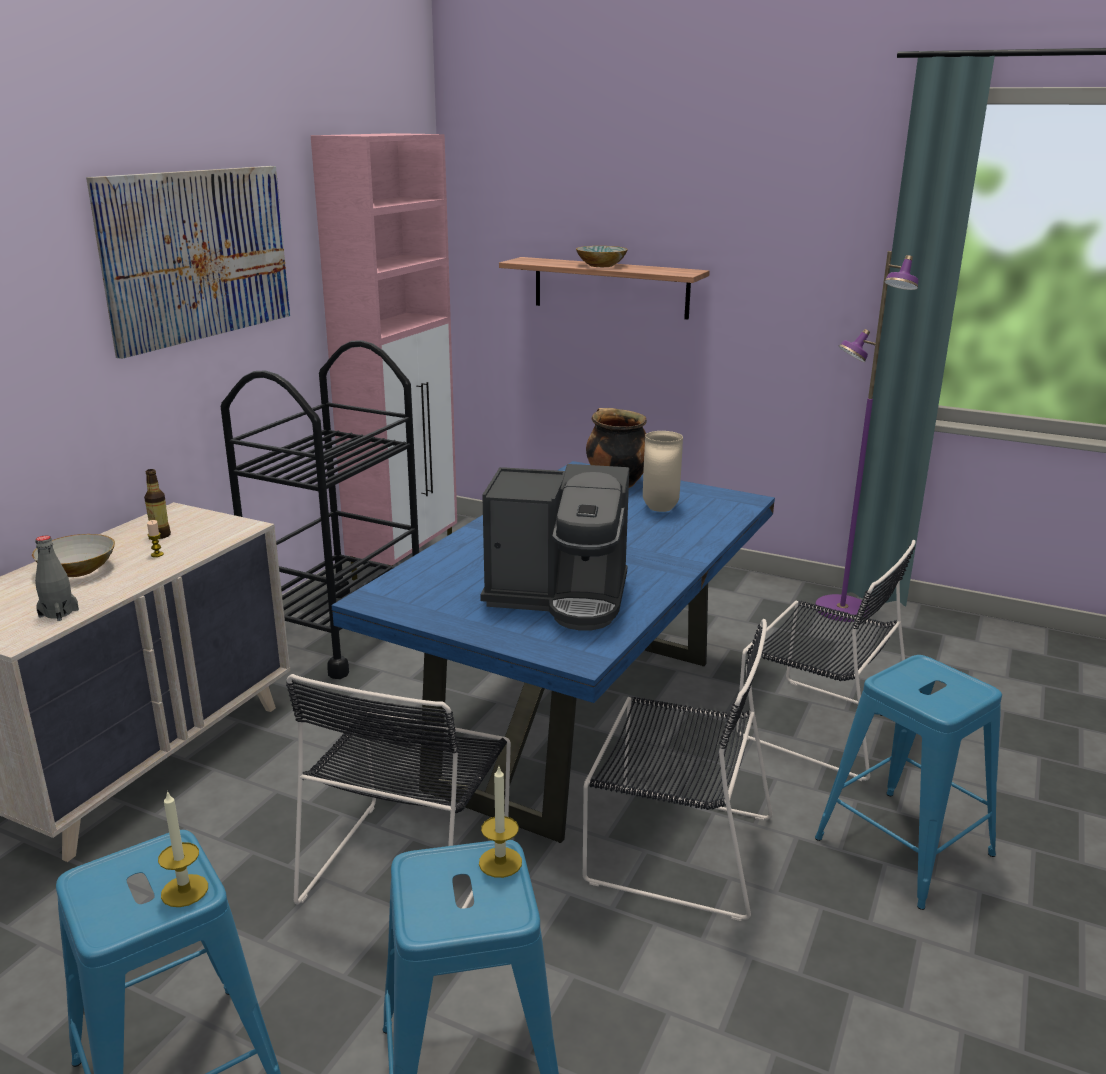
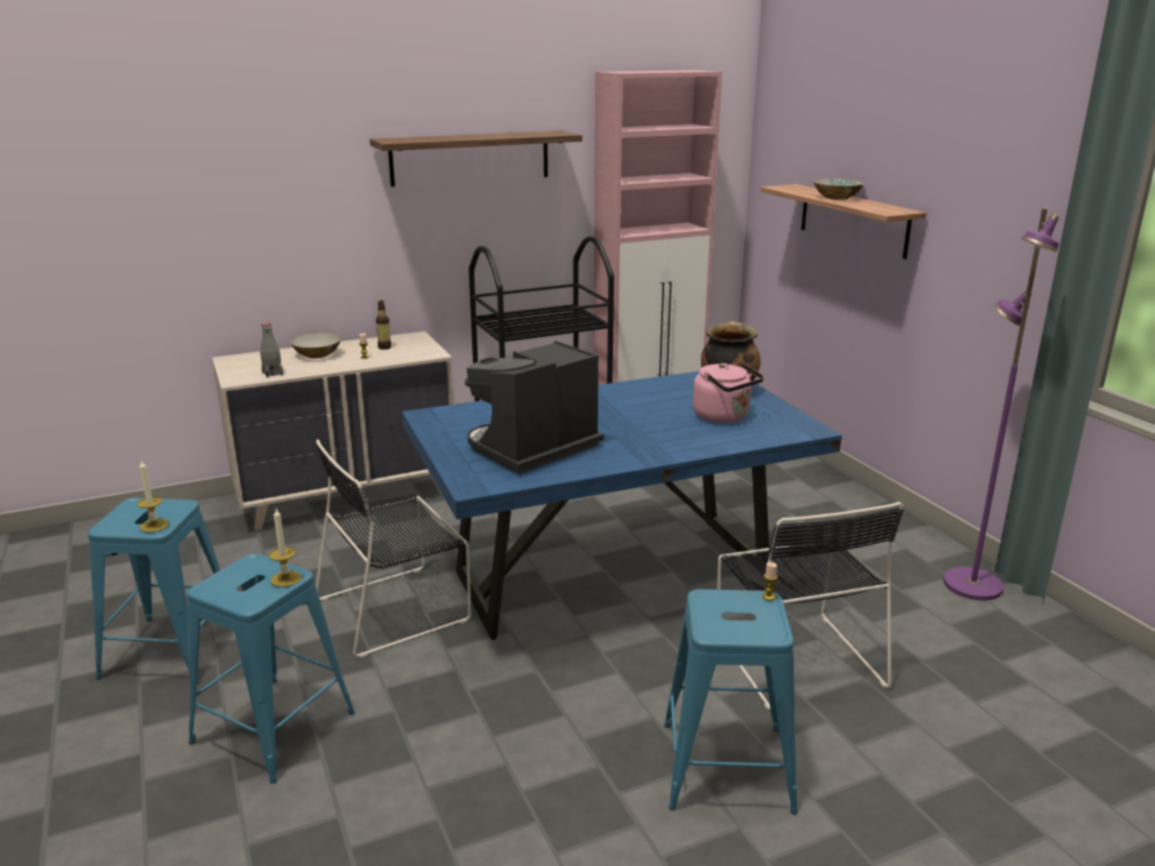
camera: 40 degrees right, 0 degrees up
picture [86,166,290,359] -> shelf [370,131,582,187]
coffee machine [480,464,629,631] -> coffee machine turned 90 degrees clockwise [465,341,604,474]
black chair [583,619,772,921] -> none
beige vase [643,431,683,512] -> pink kettle [693,362,764,423]
none -> candle [762,562,777,600]

